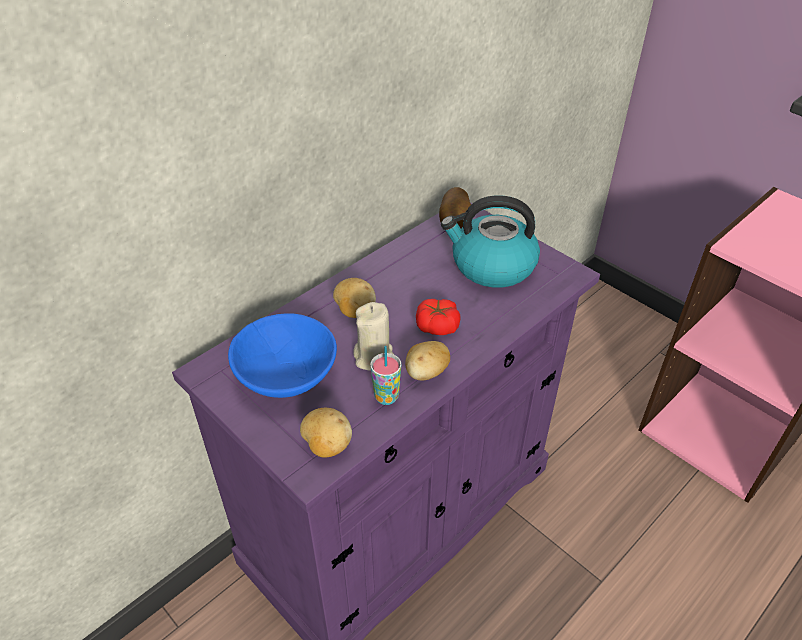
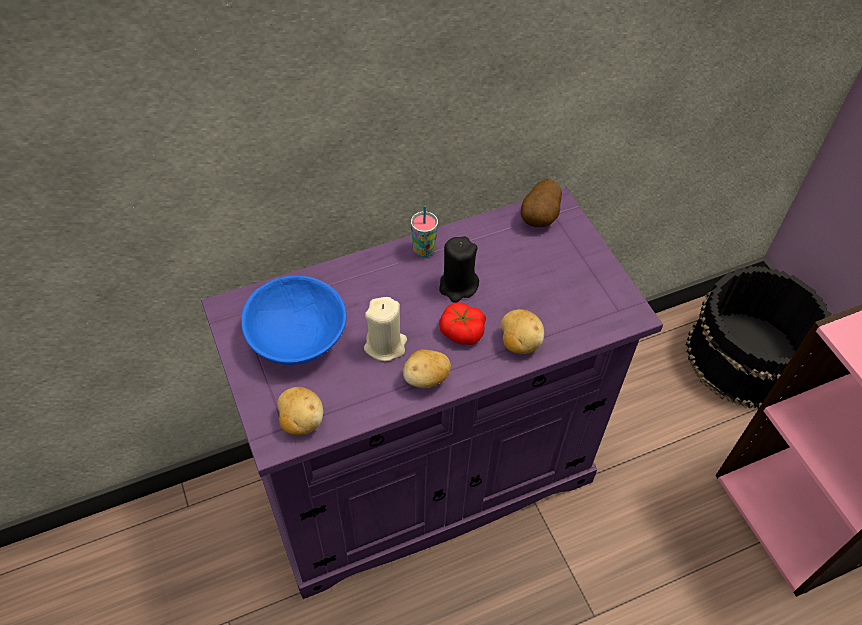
camera: 20 degrees right, 10 degrees up
potato [333,278,376,318] -> potato moved to [501,309,544,354]
cup [370,346,402,405] -> cup moved to [411,205,438,257]
kettle [441,195,540,288] -> none
none -> black candle [439,236,479,303]
none -> black bucket [686,266,832,409]

